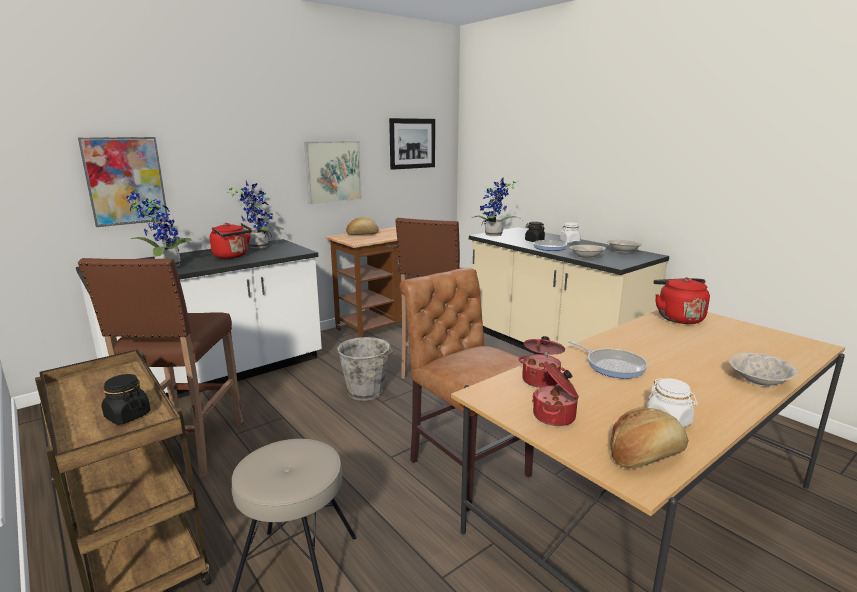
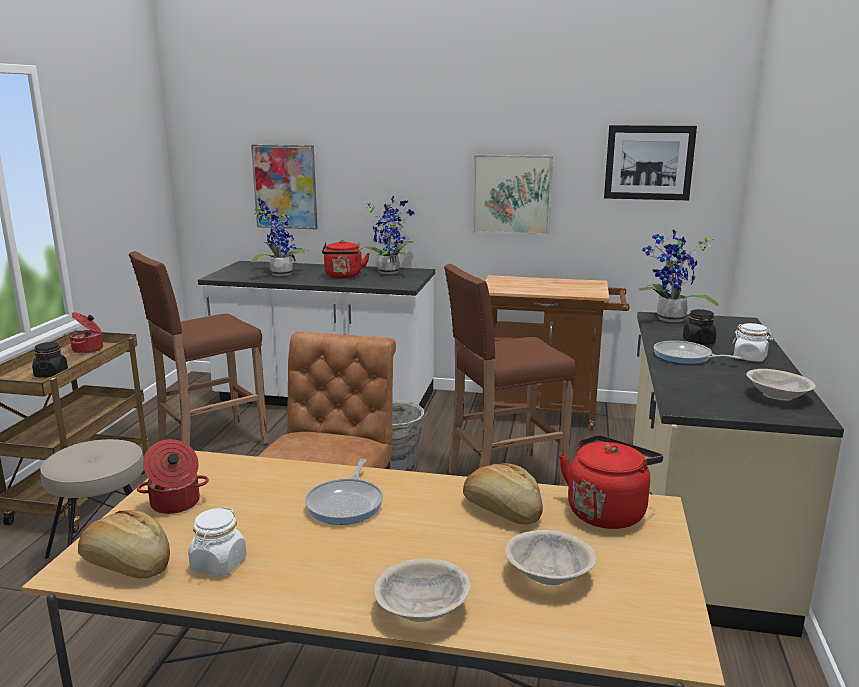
camera: 50 degrees right, 0 degrees up
bread [346,217,379,235] -> bread moved to [463,462,543,525]
cooking pot [518,336,566,388] -> cooking pot moved to [69,312,103,354]
beige bowl [569,245,606,259] -> beige bowl moved to [505,530,597,585]

